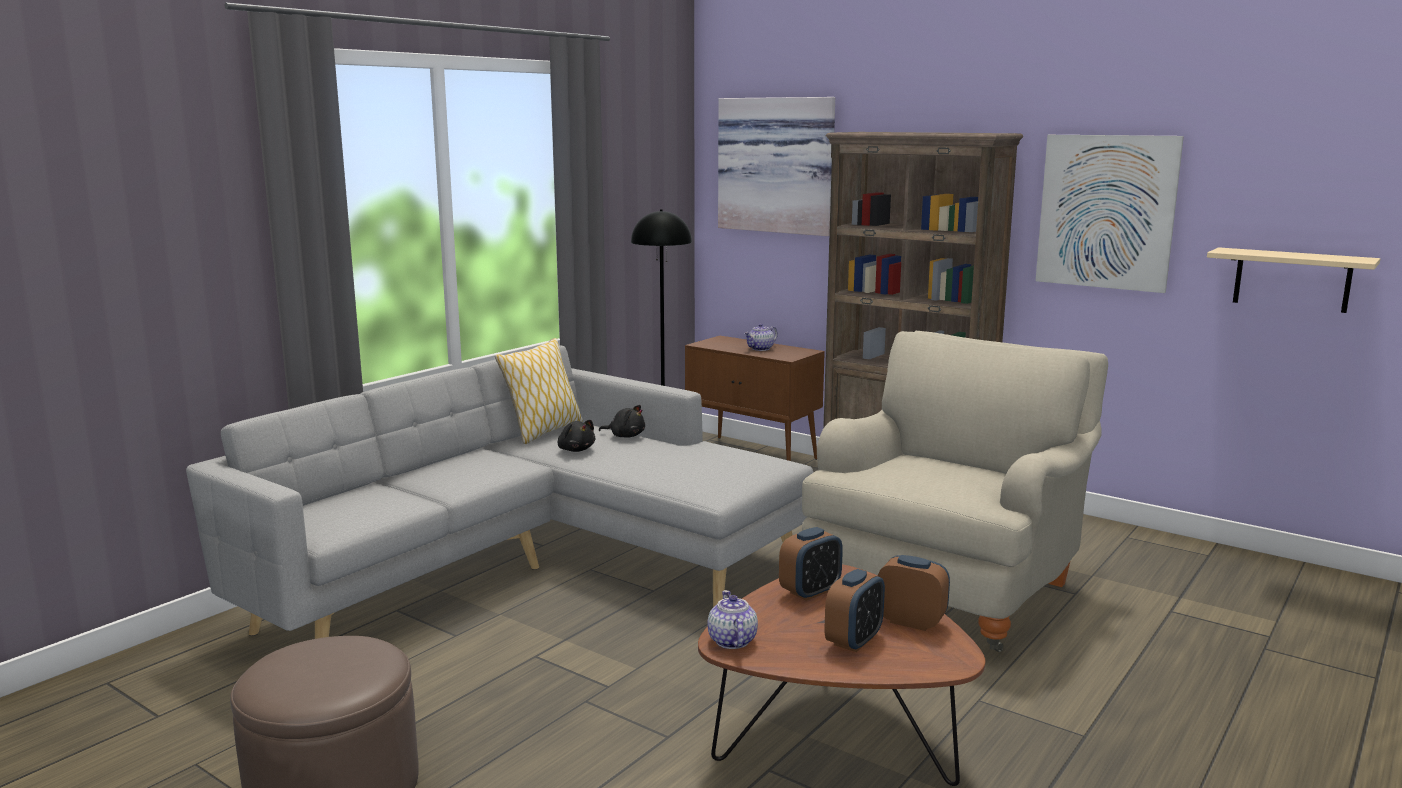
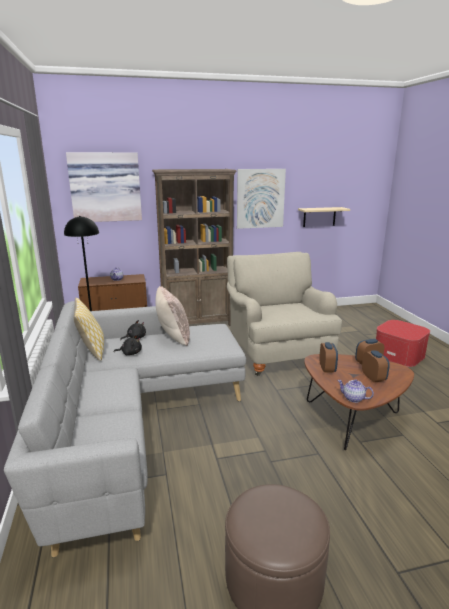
camera: 50 degrees left, 5 degrees up
none -> beige pillow [156,286,190,346]
none -> ottoman [376,320,430,367]

